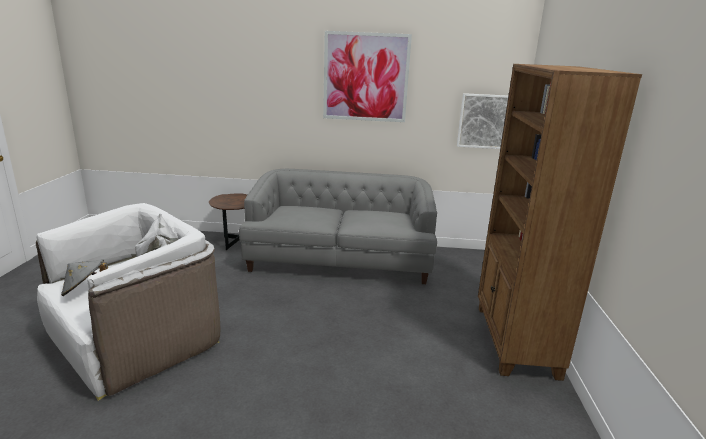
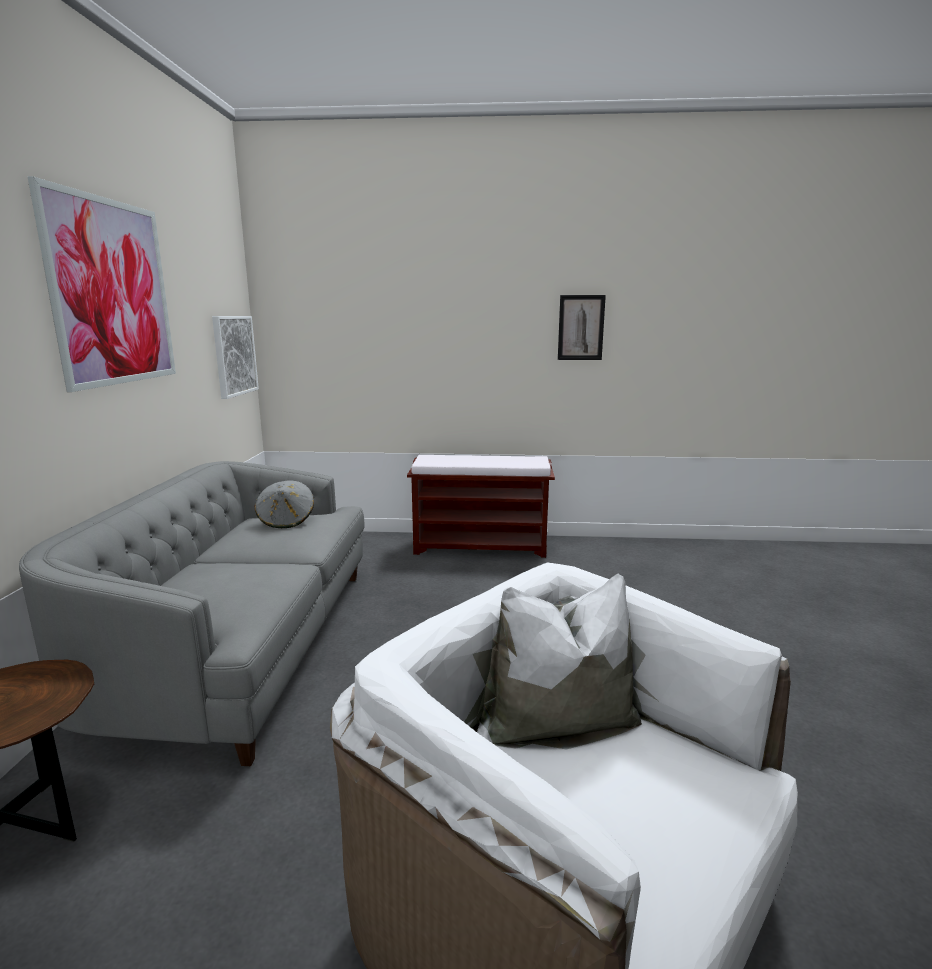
camera: 90 degrees left, 5 degrees down
grey hat [61,259,108,296] -> grey hat moved to [255,481,314,528]
brown bookcase [478,64,642,381] -> brown bench [407,455,555,558]
none -> picture [558,295,606,360]

